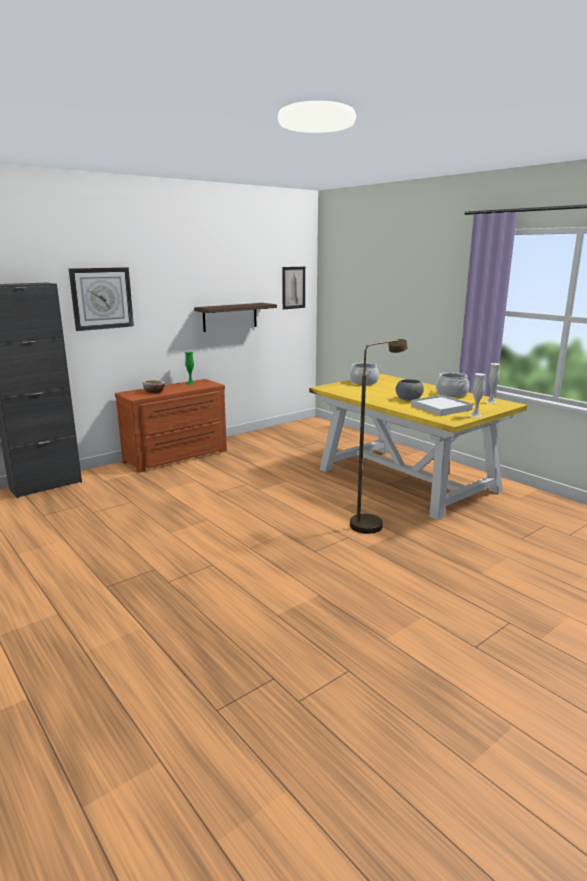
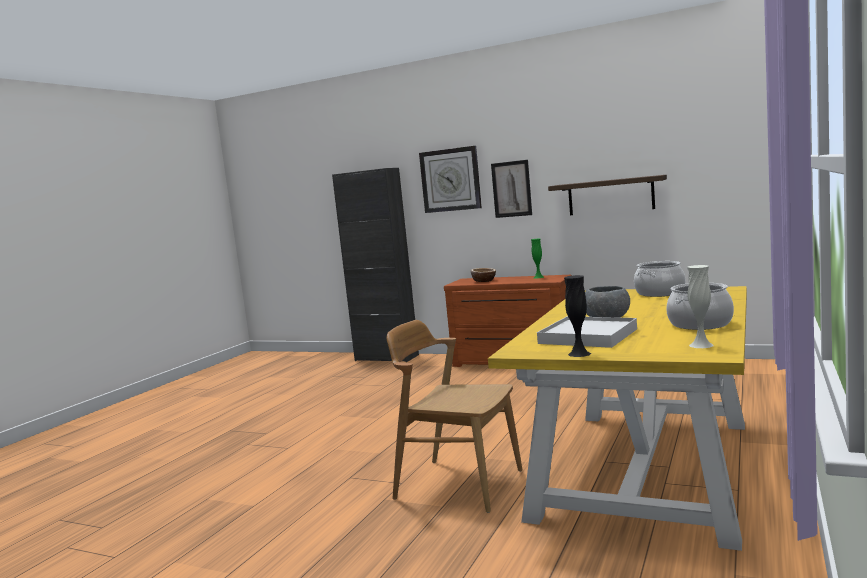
camera: 65 degrees right, 10 degrees down
picture [282,267,305,309] -> picture moved to [491,160,532,218]
brown floor lamp [350,339,407,534] -> brown chair [387,320,522,513]
white vase [470,373,486,417] -> black vase [564,275,591,357]

